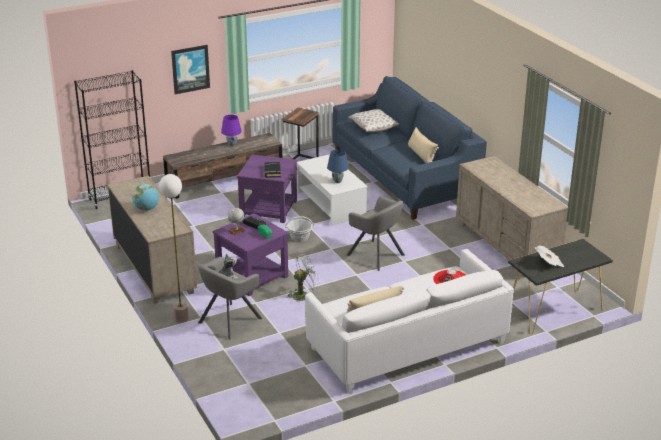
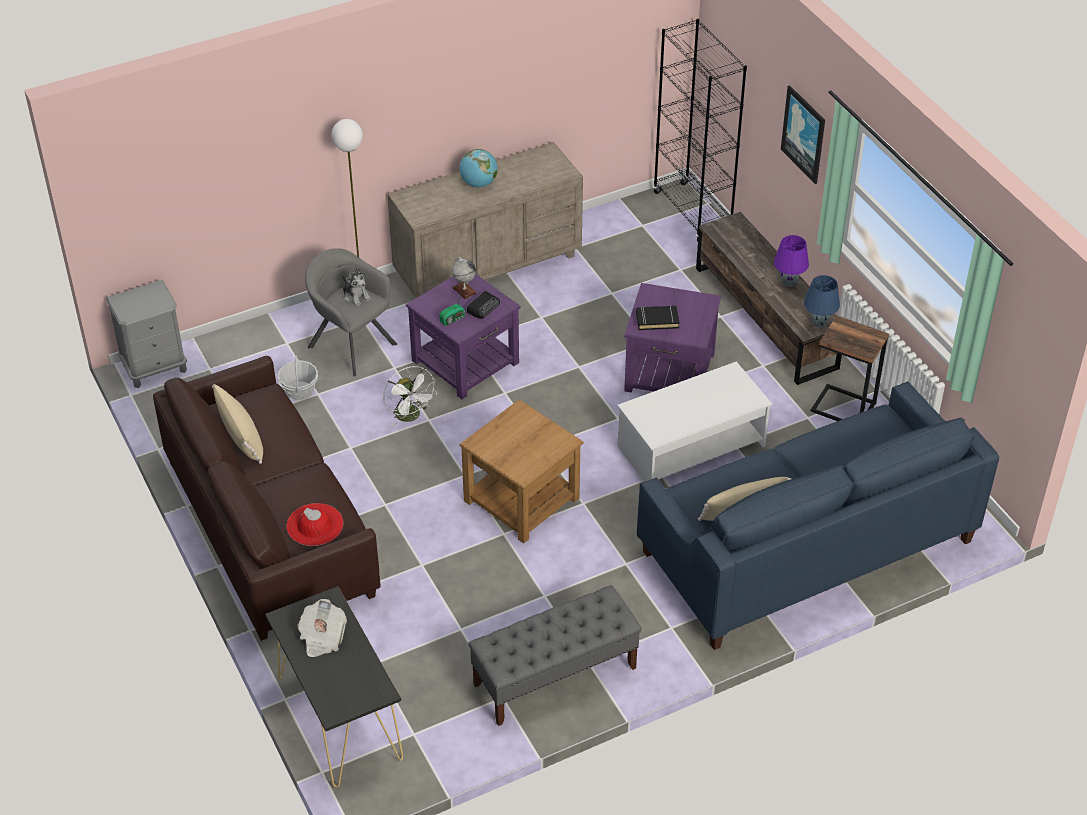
camera: 90 degrees right, 15 degrees up
basket [285,216,314,242] -> basket moved to [277,355,318,400]
white sofa [305,249,514,394] -> brown sofa [153,356,381,641]
blue table lamp [327,149,349,183] -> blue table lamp moved to [804,275,840,327]
grey armchair [346,196,405,271] -> brown side table [459,399,583,543]
pillow [348,109,399,132] -> none
beige dresser [456,156,568,278] -> grey bench [468,585,642,726]
none -> grey nightstand [106,280,187,388]

